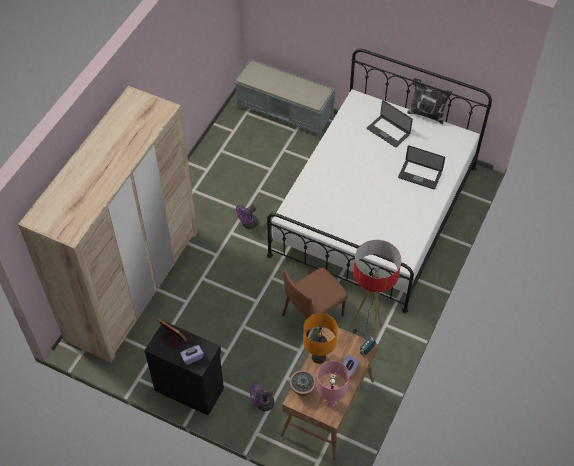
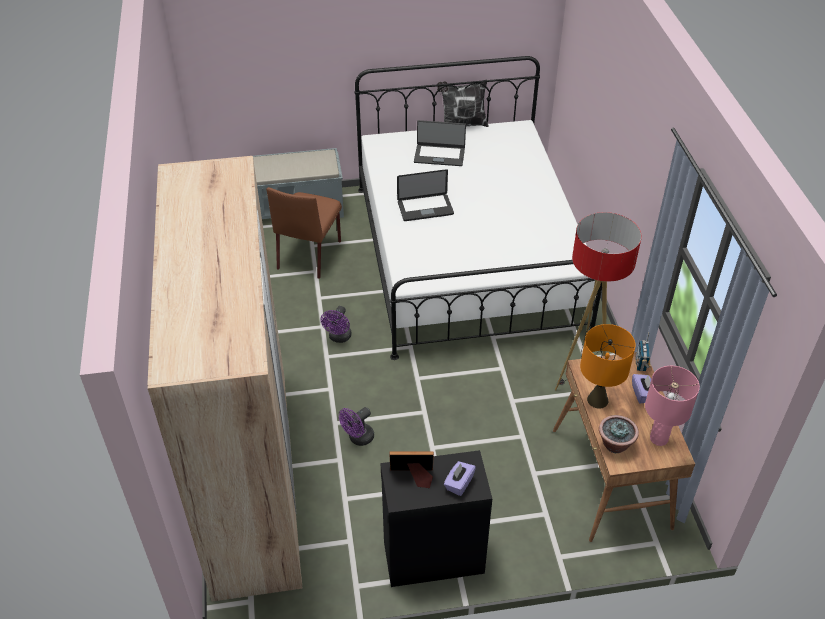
camera: 35 degrees left, 10 degrees down
purple fan [250,382,274,411] -> purple fan moved to [339,407,374,446]
brown chair [282,267,348,337] -> brown chair moved to [266,187,342,279]
laptop [398,145,445,189] -> laptop moved to [397,169,454,221]

